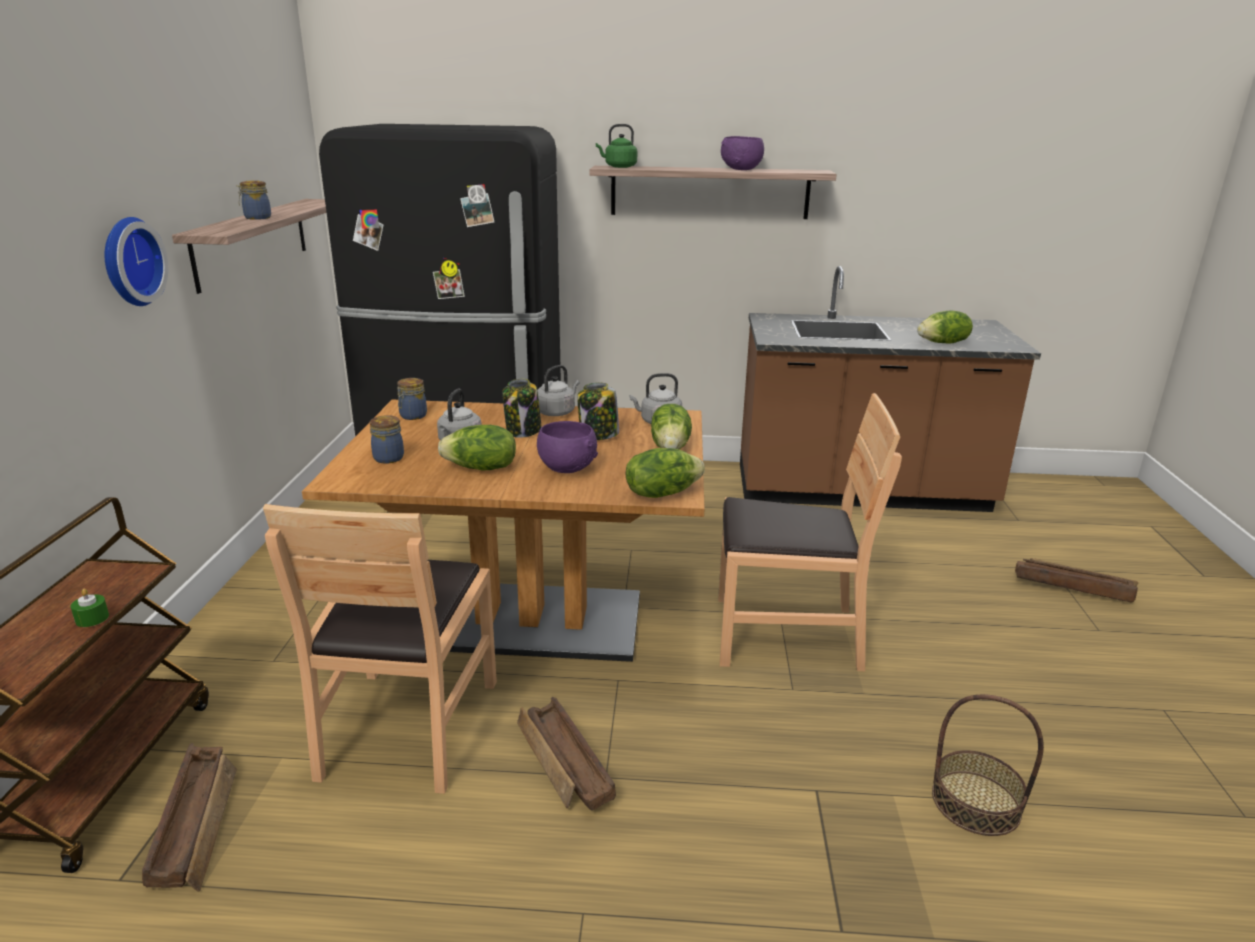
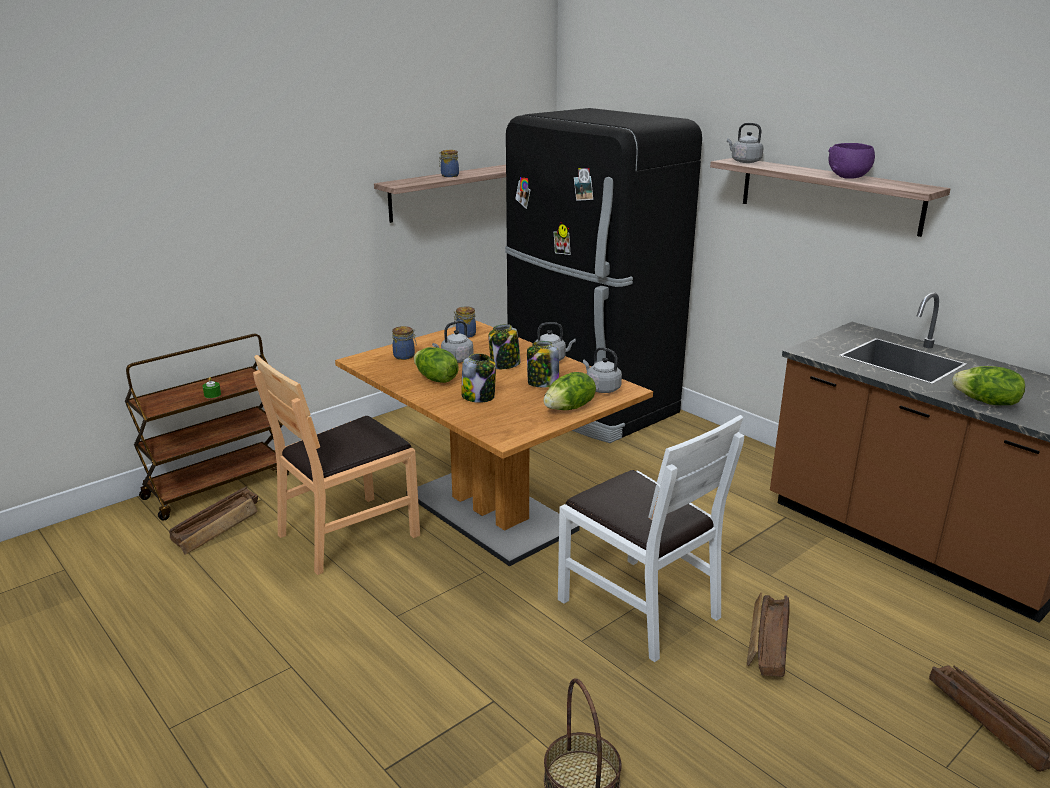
camera: 45 degrees right, 0 degrees up
wall clock [105,217,168,306] -> none
crate [517,697,616,811] -> crate moved to [747,592,790,677]
purple bowl [537,421,598,473] -> jar [461,354,496,403]
green kettle [596,124,637,168] -> grey kettle [727,123,764,163]
lettuce [626,448,705,498] -> none
brown chair [718,393,902,671] -> white chair [558,415,744,662]

